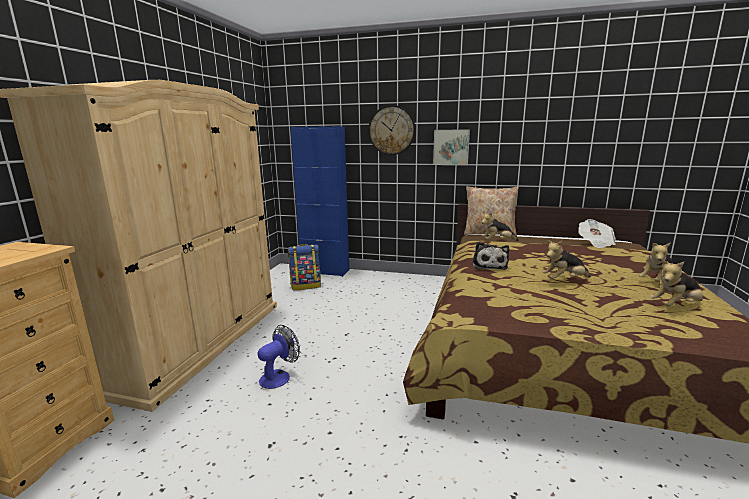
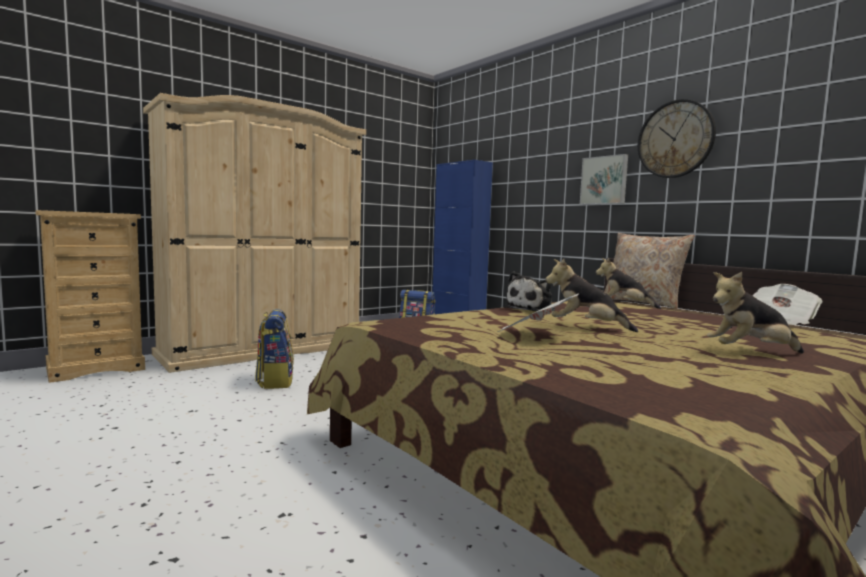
camera: 35 degrees right, 10 degrees down
fan [258,325,300,389] -> backpack [255,309,294,389]
wall clock [368,105,415,155] -> wall clock moved to [638,99,716,178]
plush toy [650,260,703,306] -> none
none -> newspaper [498,293,579,332]

